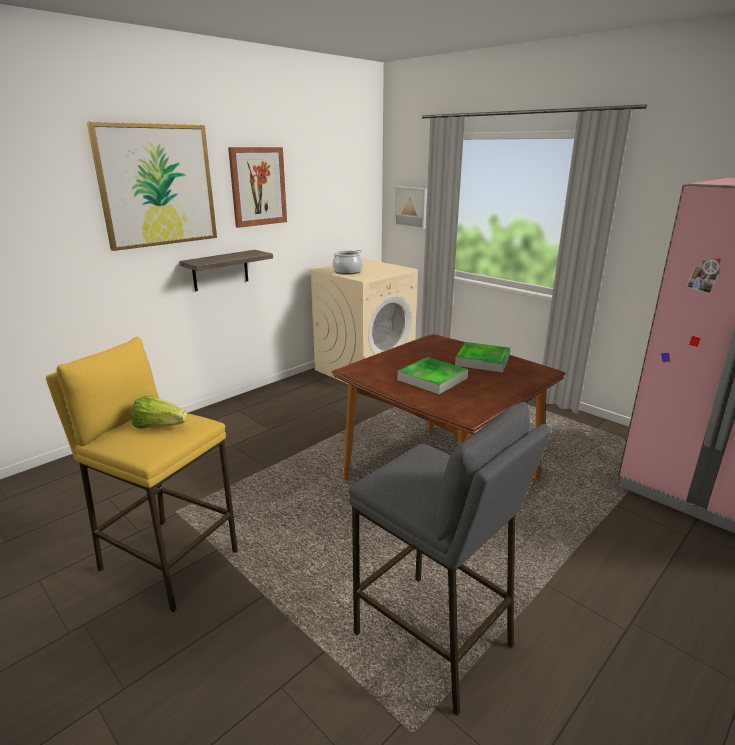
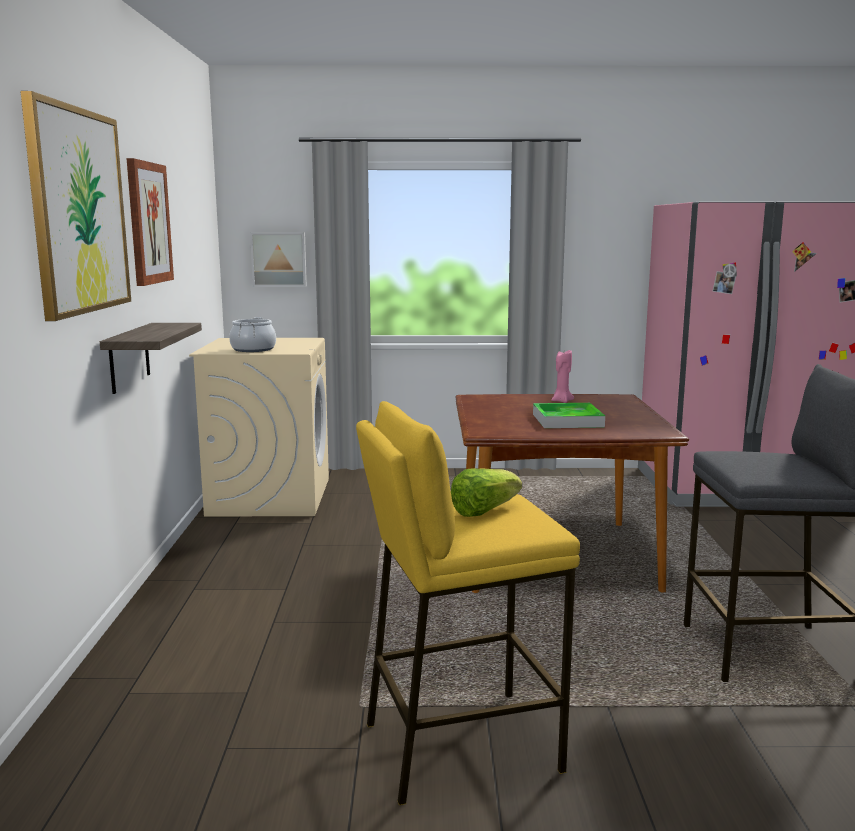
camera: 45 degrees left, 10 degrees down
tray [455,342,511,373] -> pink candle [551,350,574,403]

